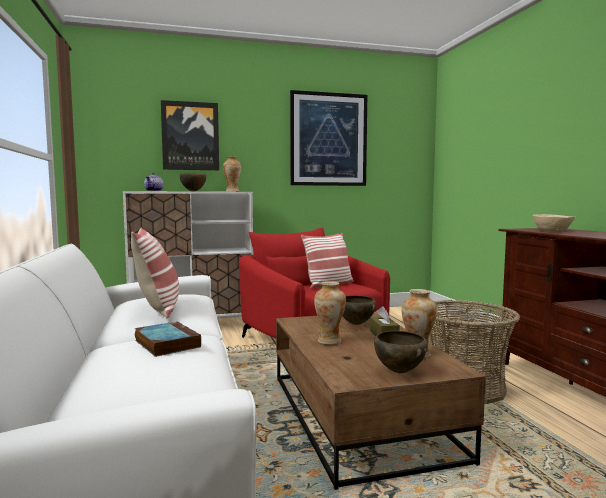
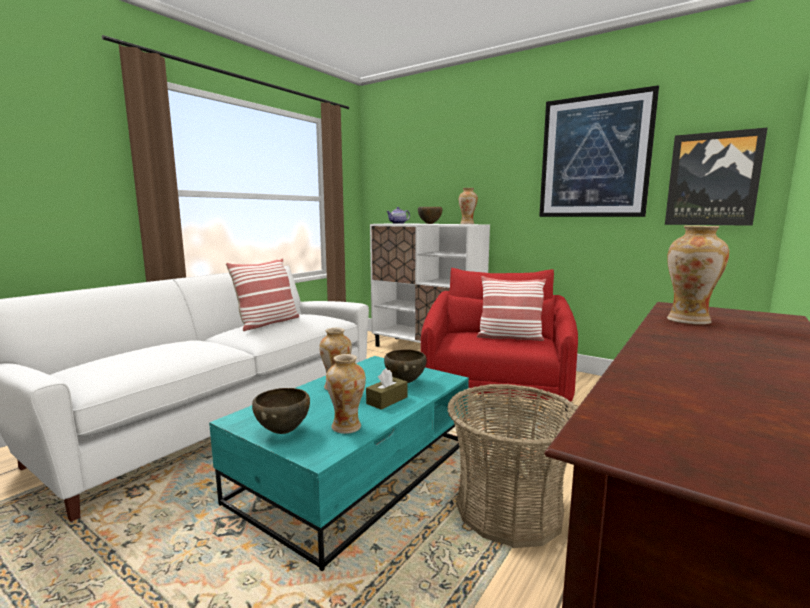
camera: 50 degrees right, 5 degrees up
book [135,321,201,357] -> none
picture [161,100,219,170] -> picture moved to [665,127,768,226]
brown coffee table [276,312,486,490] -> turquoise coffee table [209,356,469,571]
beige bowl [533,214,575,232] -> vase [667,225,729,325]

